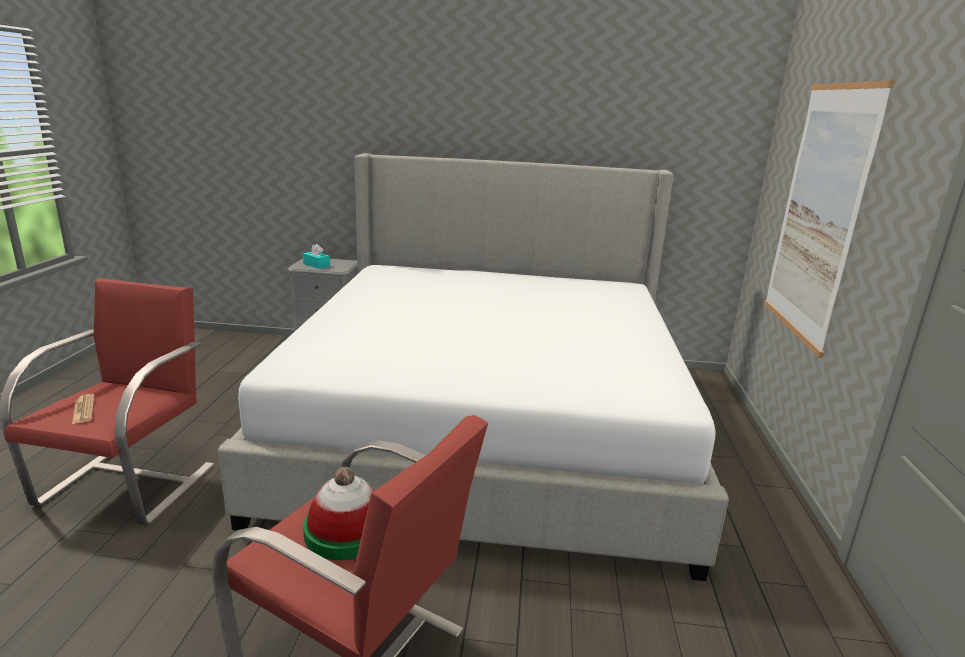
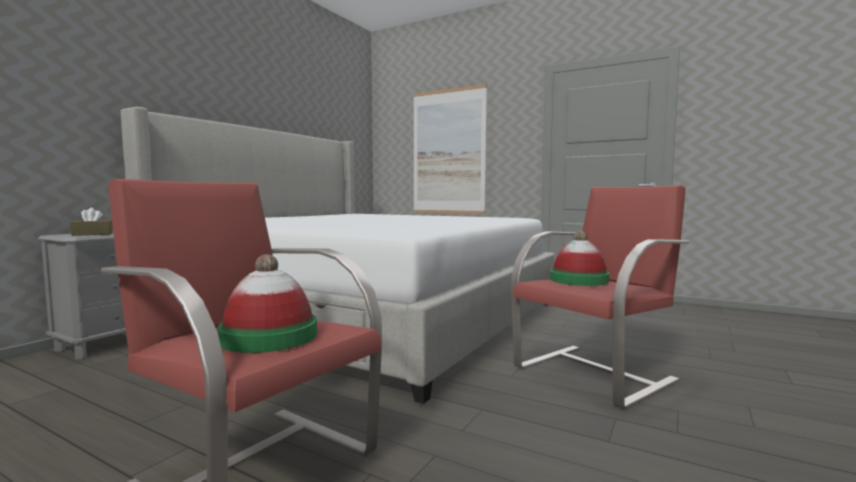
camera: 65 degrees left, 15 degrees down
newspaper [72,394,95,424] -> hat [217,254,317,353]
turquoise tissue box [303,244,330,269] -> brown tissue box [70,208,113,236]

